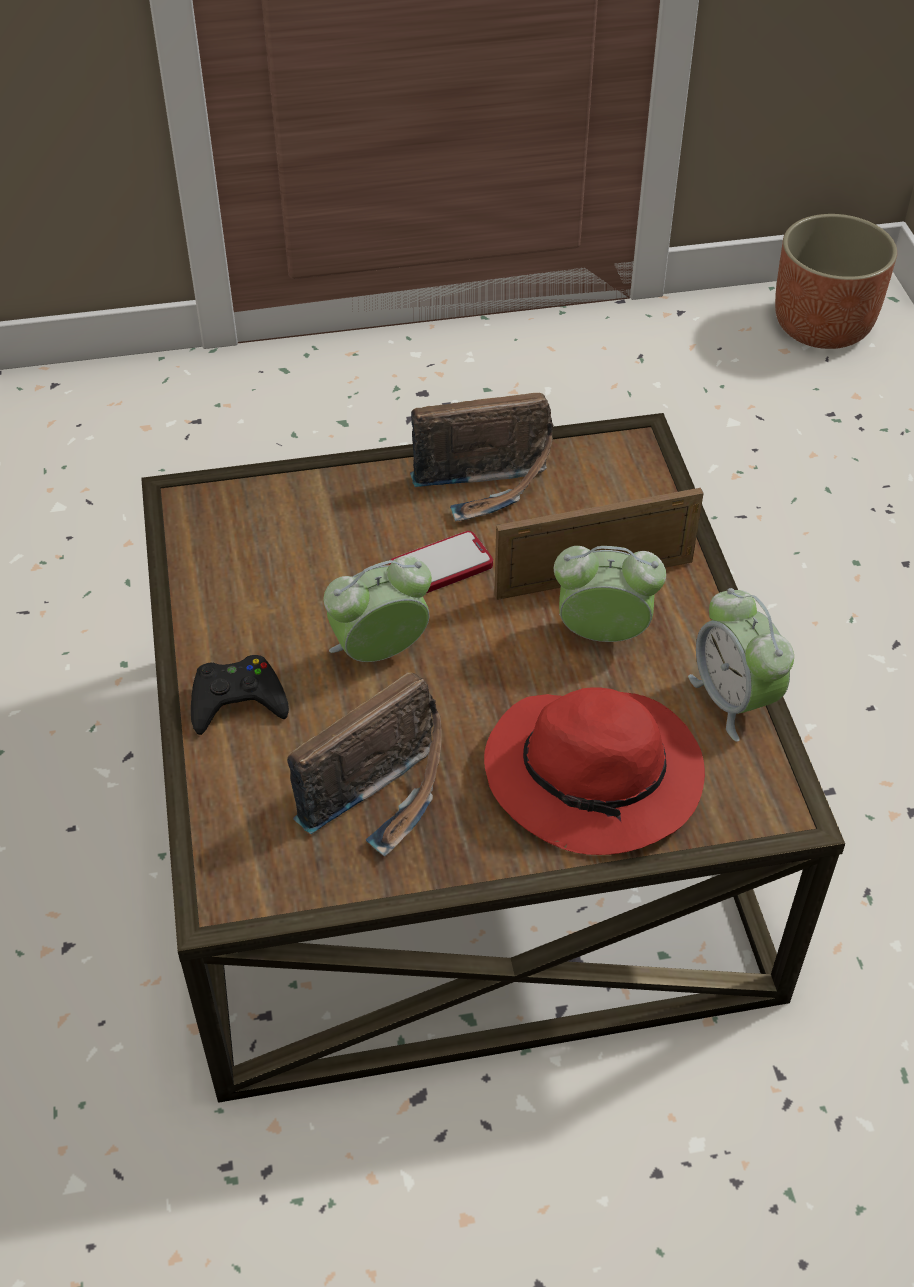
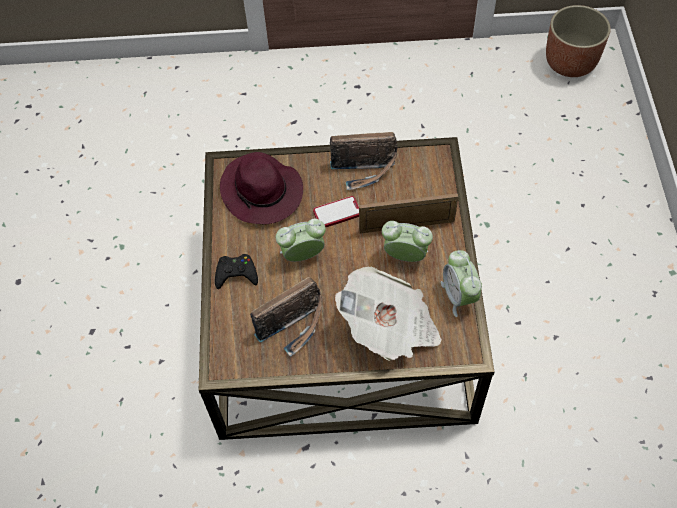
camera: 10 degrees right, 10 degrees up
red hat [484,687,705,855] -> newspaper [335,267,442,361]
none -> purple hat [220,152,303,224]

